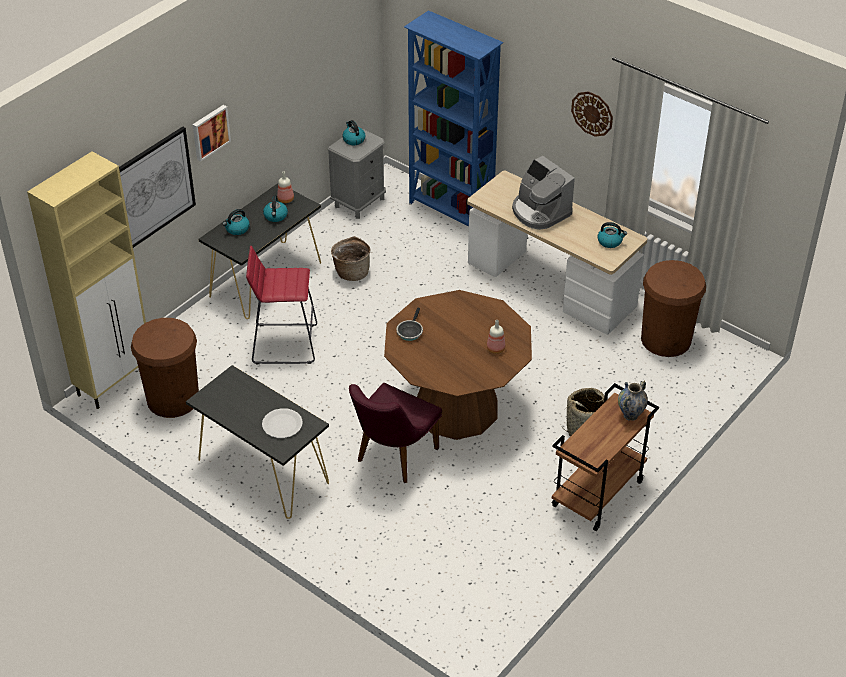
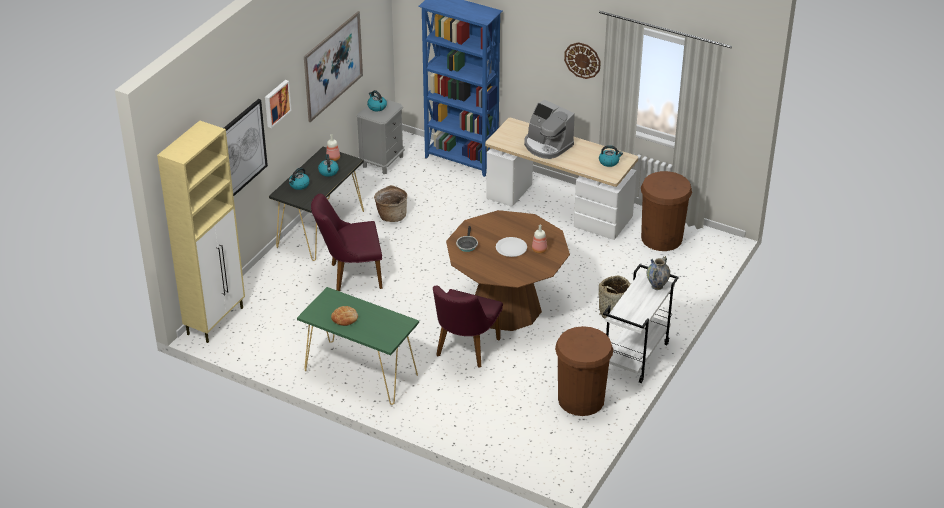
camera: 10 degrees left, 5 degrees down
brown trash can [131,318,199,418] -> brown trash can moved to [555,326,613,416]
black console table [186,365,329,519] -> green console table [297,287,419,405]
red stool [246,246,317,364] -> purple chair [311,194,383,291]
white plate [262,408,303,438] -> white plate moved to [496,237,527,257]
brown cart [551,383,659,531] -> white cart [603,264,679,383]
none -> picture [304,11,363,122]
none -> bread [331,306,358,326]

